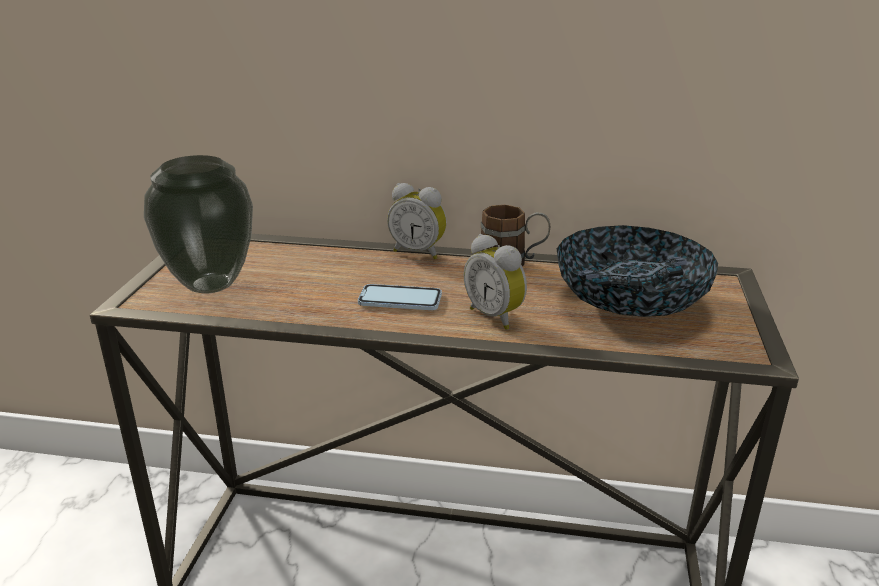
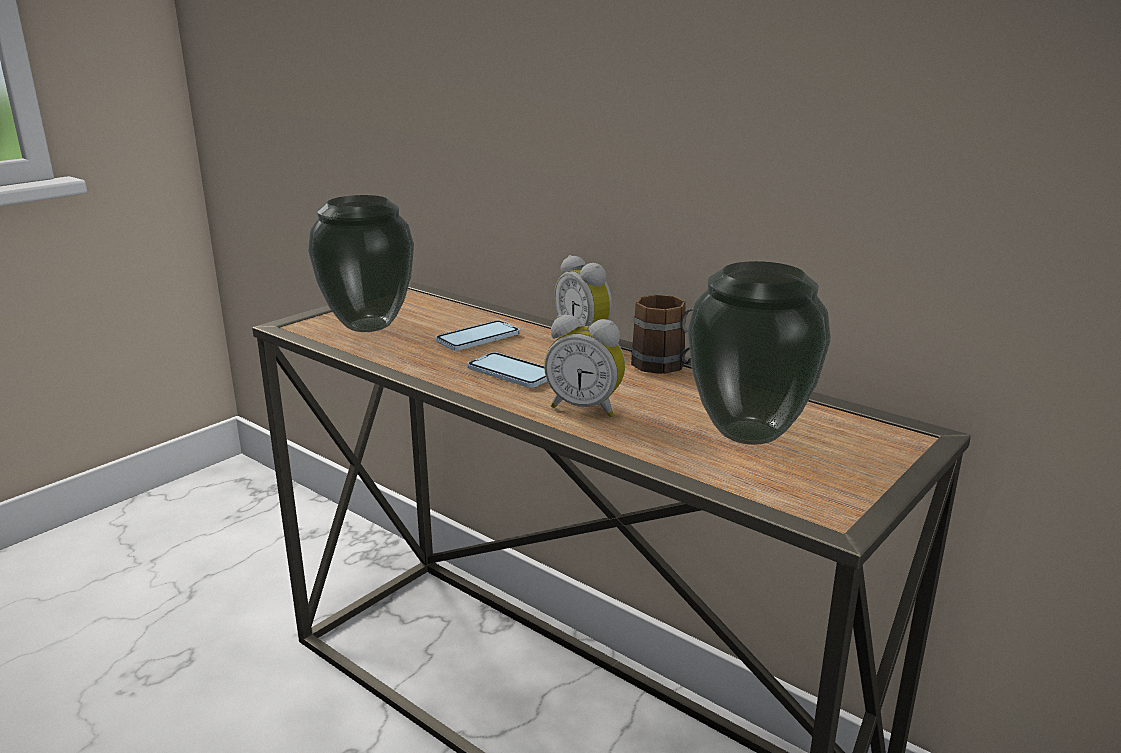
camera: 30 degrees right, 5 degrees down
alarm clock [463,234,527,330] -> alarm clock turned 60 degrees counterclockwise [544,315,625,417]
bowl [557,225,718,317] -> vase [688,261,831,445]
none -> phone [436,320,520,350]

